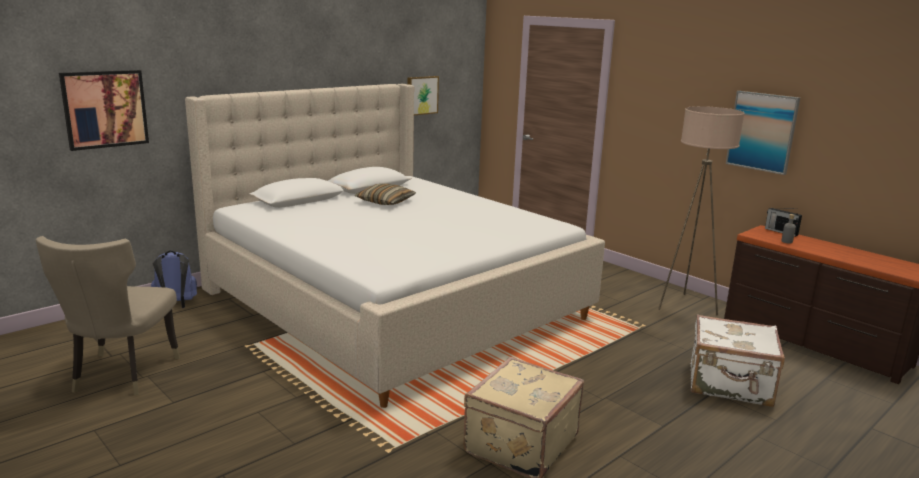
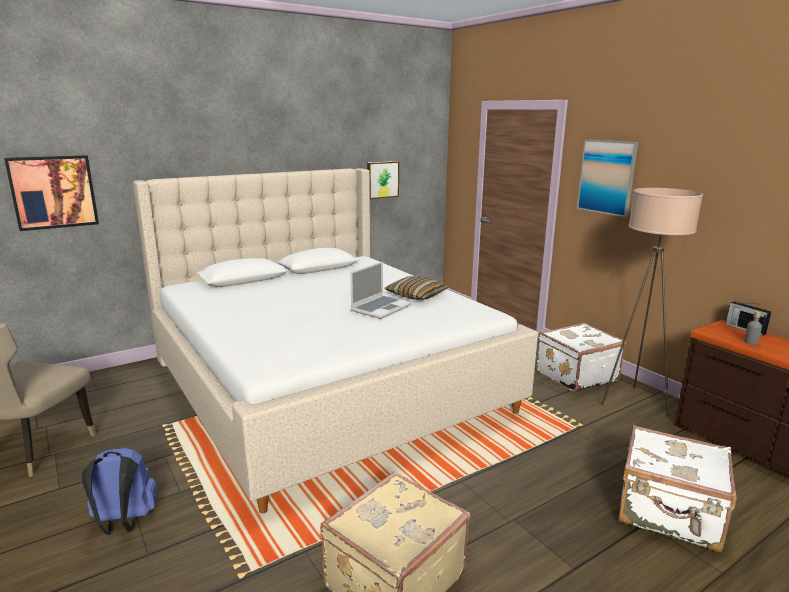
camera: 10 degrees right, 0 degrees up
blue backpack [151,250,197,308] -> blue backpack moved to [82,448,158,535]
pillow [355,183,416,205] -> pillow moved to [384,275,449,300]
picture [726,91,800,175] -> picture moved to [577,139,638,217]
none -> laptop [350,261,411,319]
none -> white suitcase [536,323,626,392]

